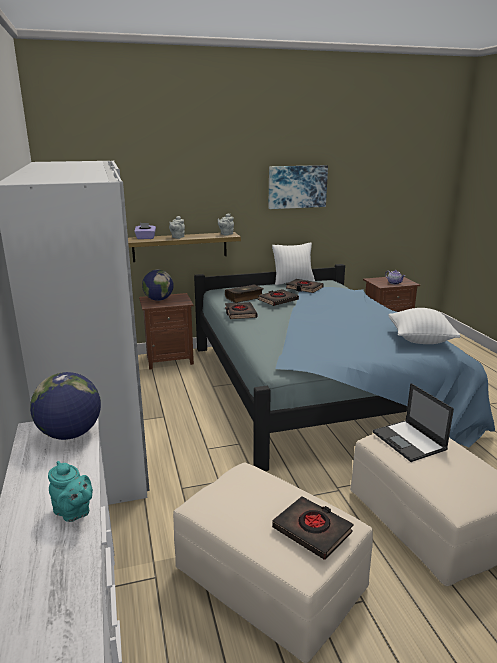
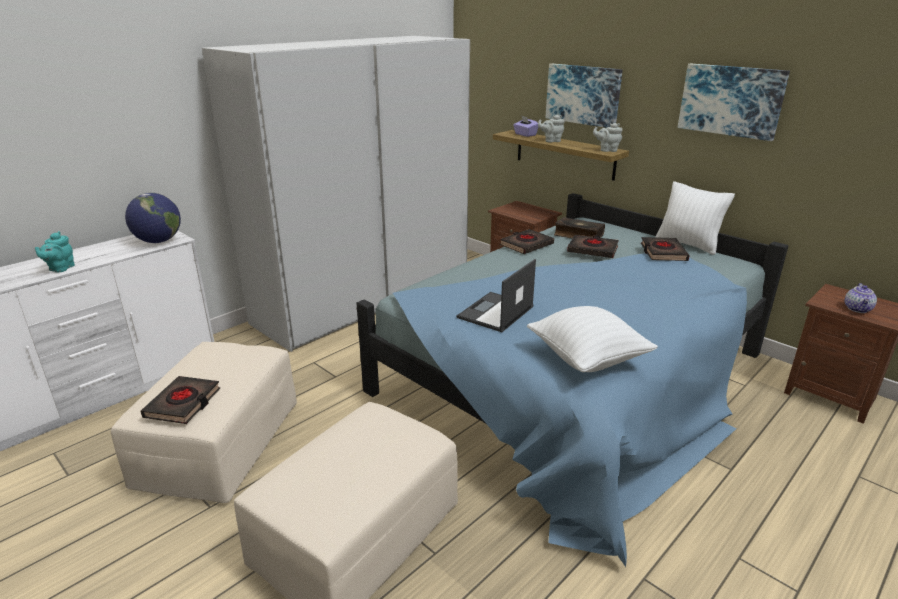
camera: 60 degrees right, 5 degrees up
globe [142,270,174,301] -> none
laptop [372,383,454,462] -> laptop moved to [457,259,536,332]
none -> picture [545,64,623,128]

